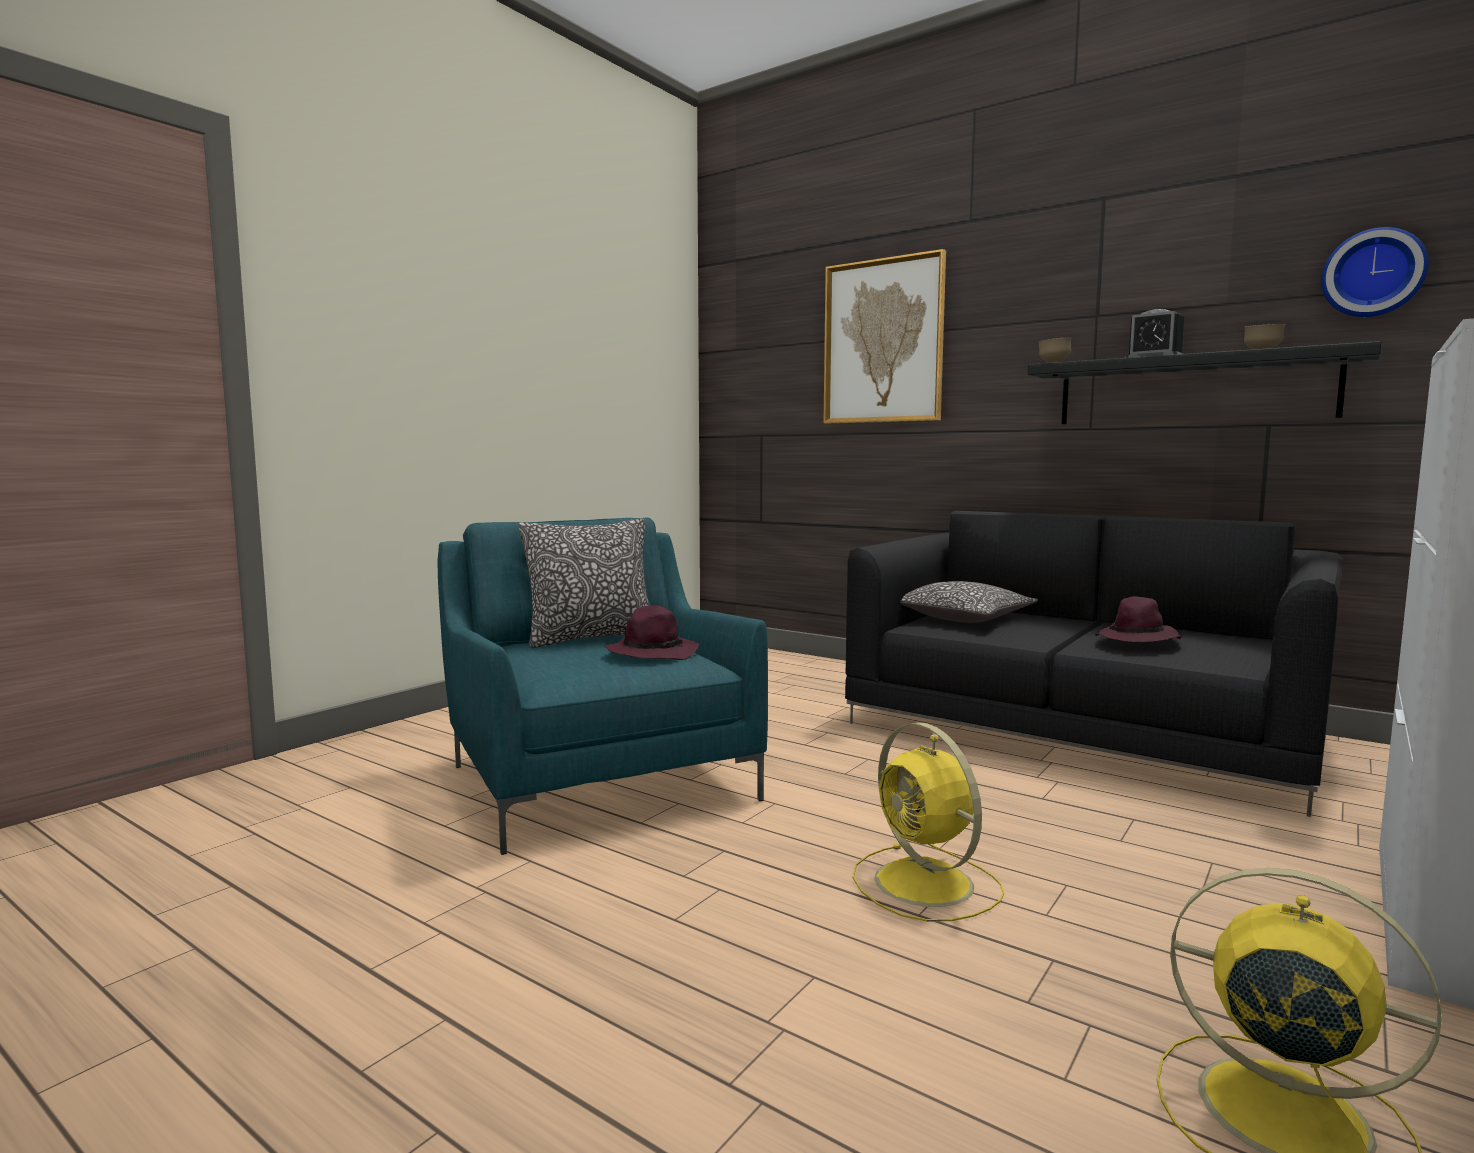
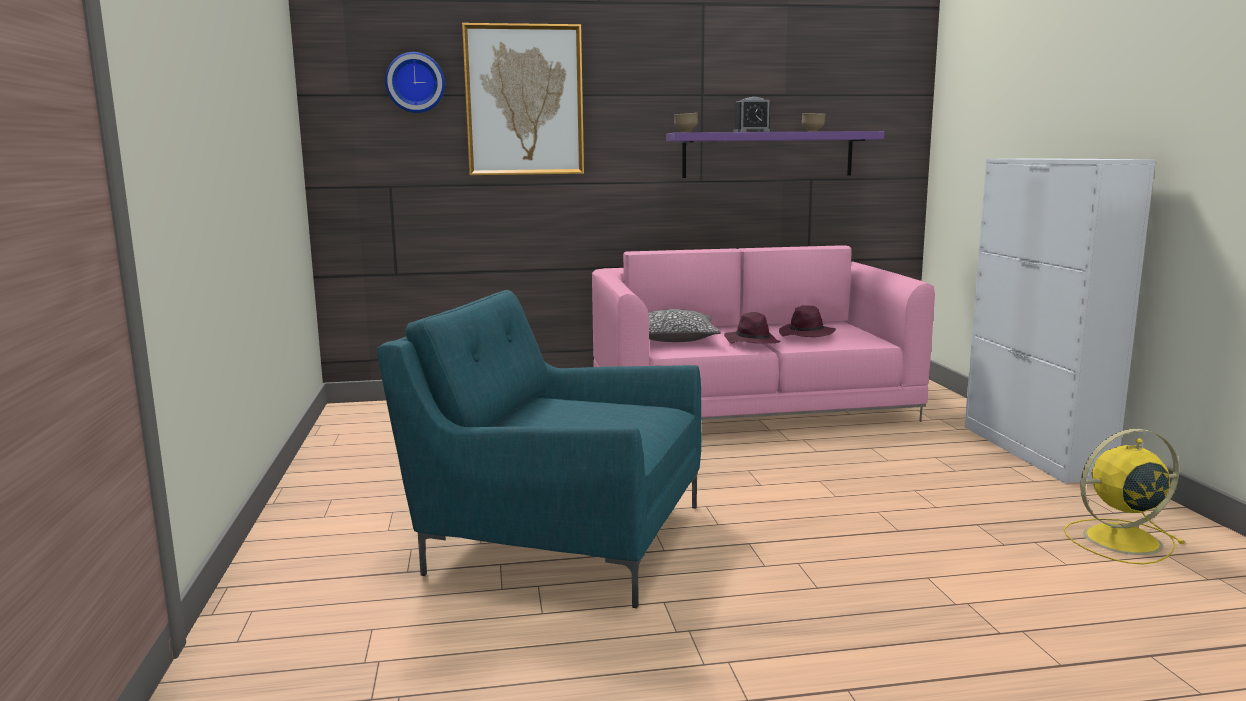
camera: 45 degrees left, 5 degrees up
pillow [519,518,651,648] -> none
purple hat [604,605,699,660] -> purple hat moved to [724,312,781,343]
black sofa [845,511,1343,817] -> pink sofa [592,245,935,422]
yellow fan [853,722,1004,922] -> none
black shelf [1028,341,1381,424] -> purple shelf [666,131,884,178]
wall clock [1321,227,1429,317] -> wall clock moved to [385,52,445,113]

